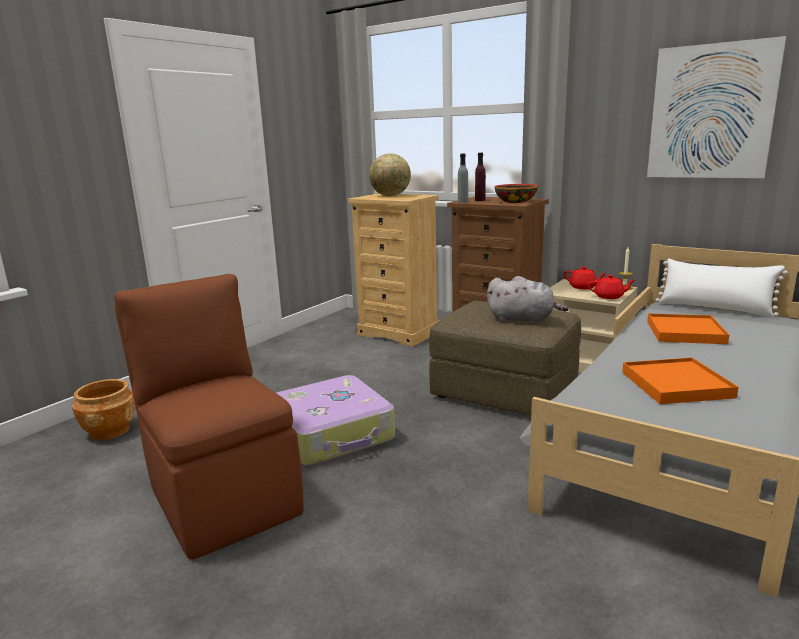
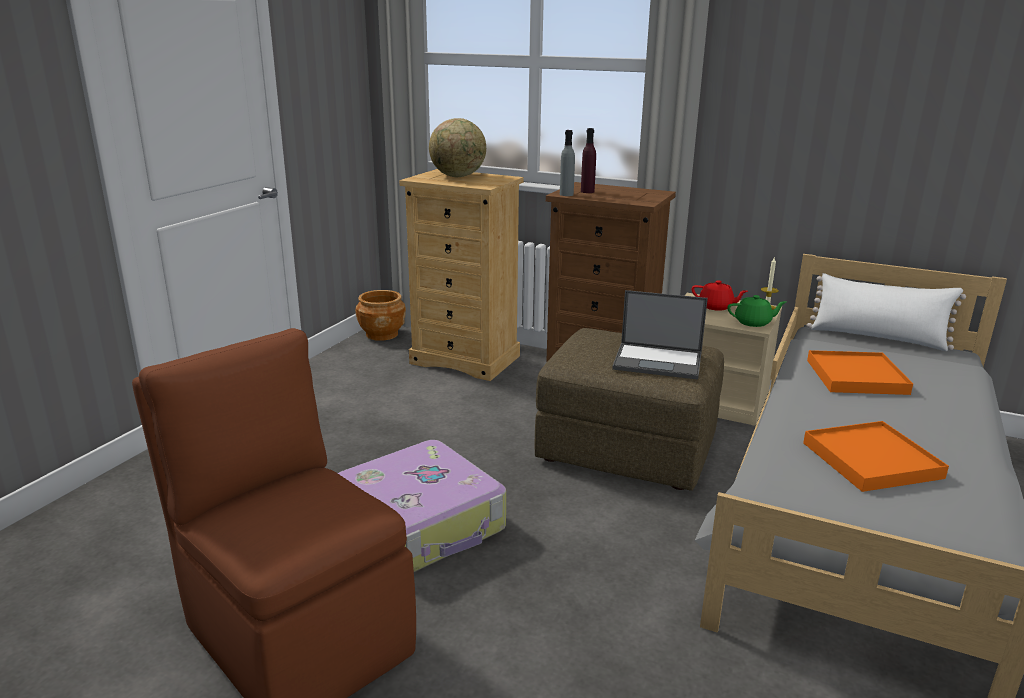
camera: 10 degrees left, 5 degrees up
brown planter [72,379,135,440] -> brown planter moved to [355,290,406,341]
grey plush toy [487,276,568,324] -> laptop [612,290,708,380]
bowl [495,184,538,203] -> none
red teapot [587,275,635,299] -> green teapot [727,295,787,327]
picture [647,36,786,178] -> none

